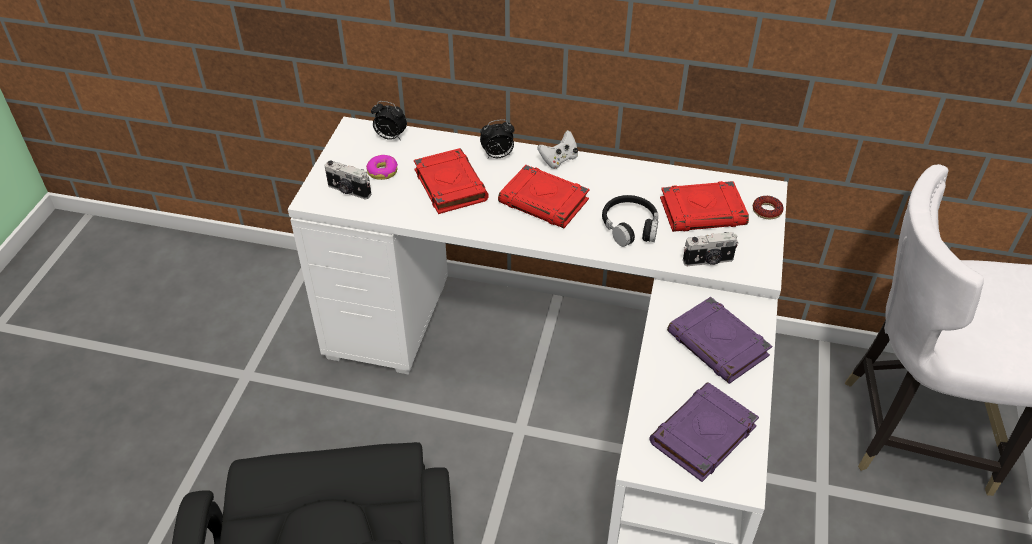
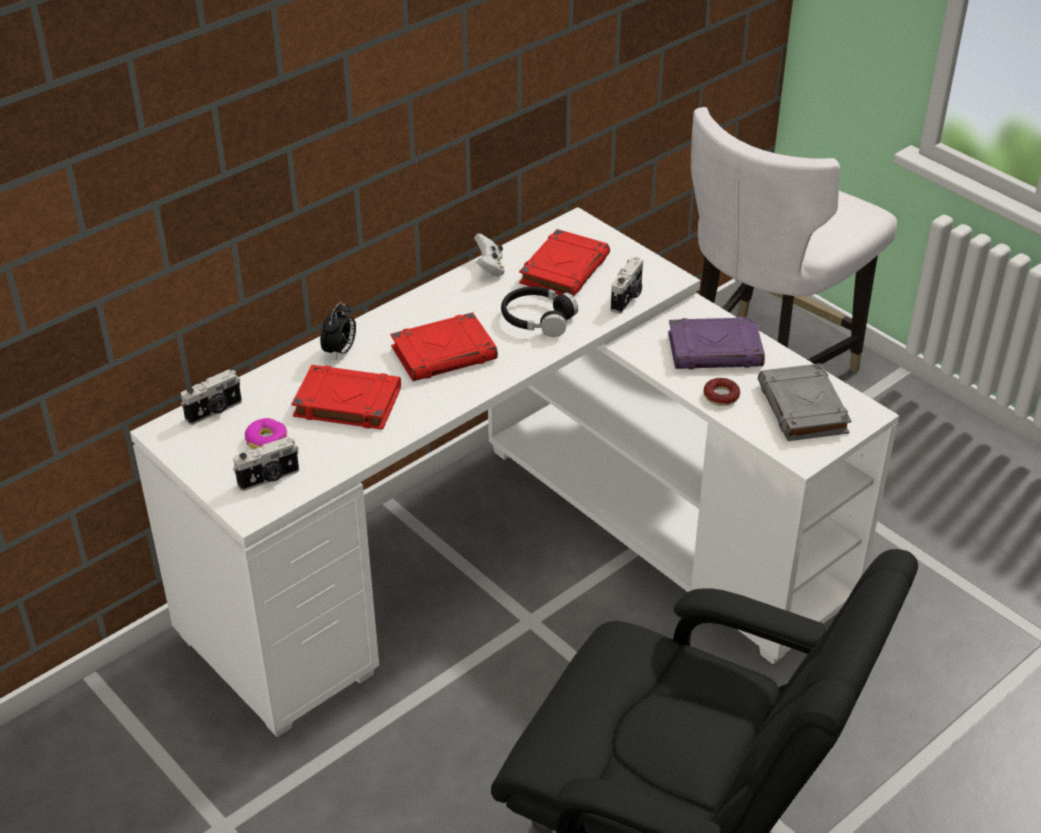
camera: 55 degrees left, 5 degrees down
alarm clock [371,101,407,140] -> camera [181,369,242,425]
white game controller [537,130,578,169] -> white game controller moved to [474,234,505,277]
purple book [649,382,759,482] -> grey book [758,363,851,441]
donut [753,196,783,219] -> donut moved to [703,378,740,406]

